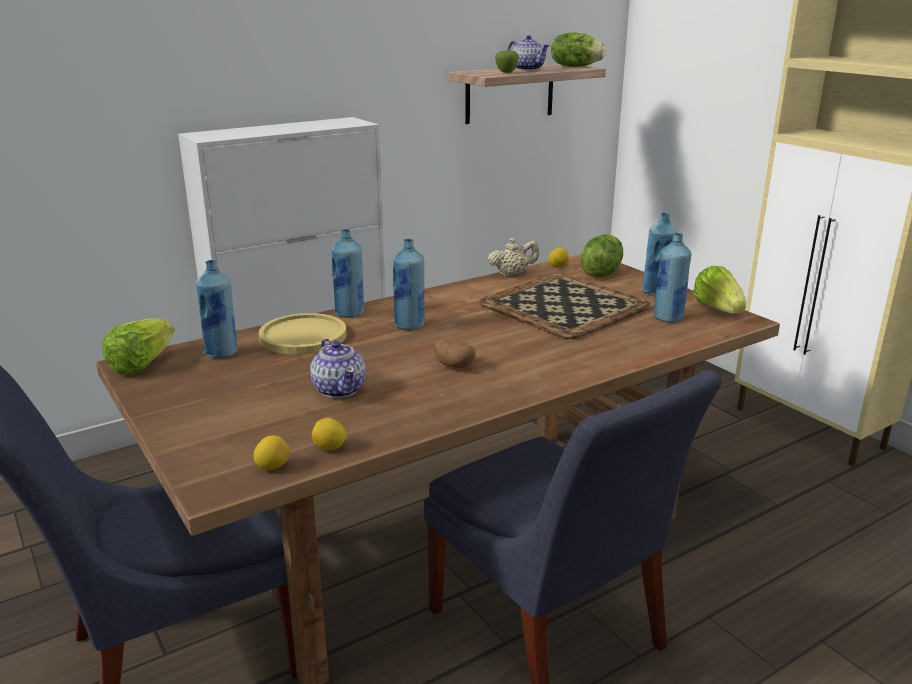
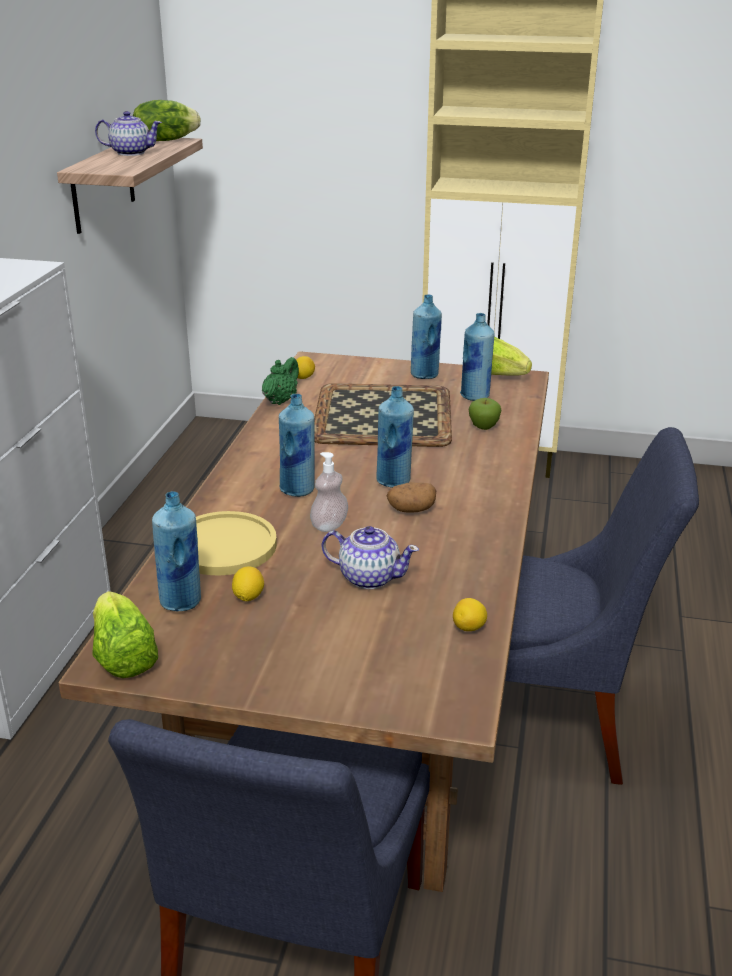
camera: 45 degrees left, 5 degrees up
lemon [253,435,290,470] -> lemon moved to [232,567,264,601]
blue bottle [332,229,364,318] -> blue bottle moved to [376,386,414,488]
beige teapot [488,238,539,277] -> green teapot [262,357,299,405]
apple [495,49,519,73] -> apple moved to [469,398,501,430]
lettuce [580,234,623,277] -> none
none -> soap dispenser [310,452,348,532]

